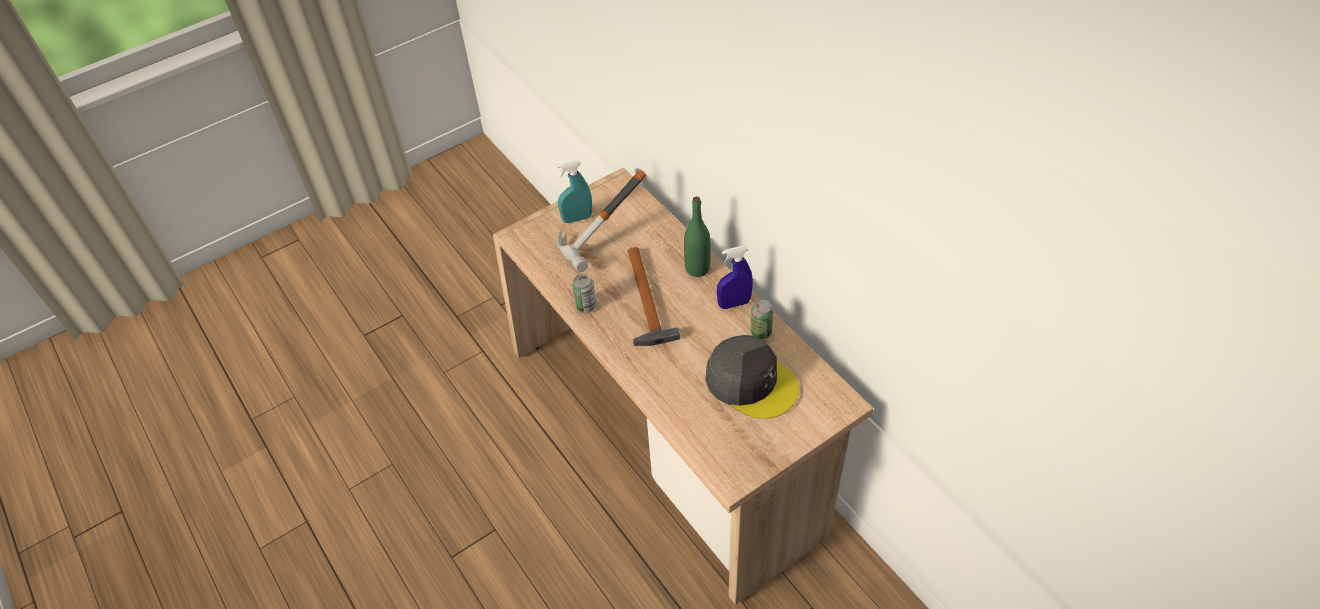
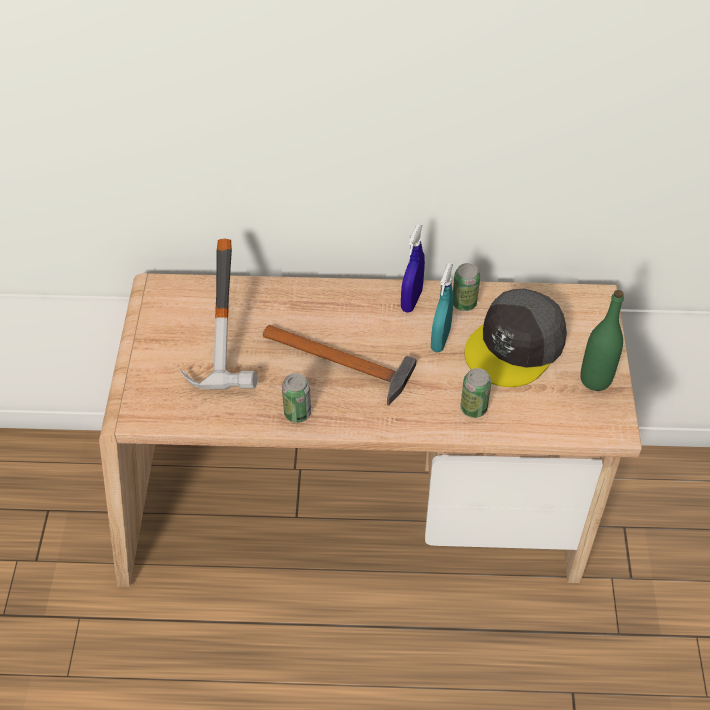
camera: 55 degrees left, 0 degrees up
turquoise spray bottle [556,160,592,223] -> turquoise spray bottle moved to [431,263,454,352]
green bottle [684,196,711,277] -> green bottle moved to [580,290,624,391]
grey cap [705,335,799,419] -> grey cap turned 150 degrees clockwise [465,289,567,387]
none -> can [460,368,491,418]

